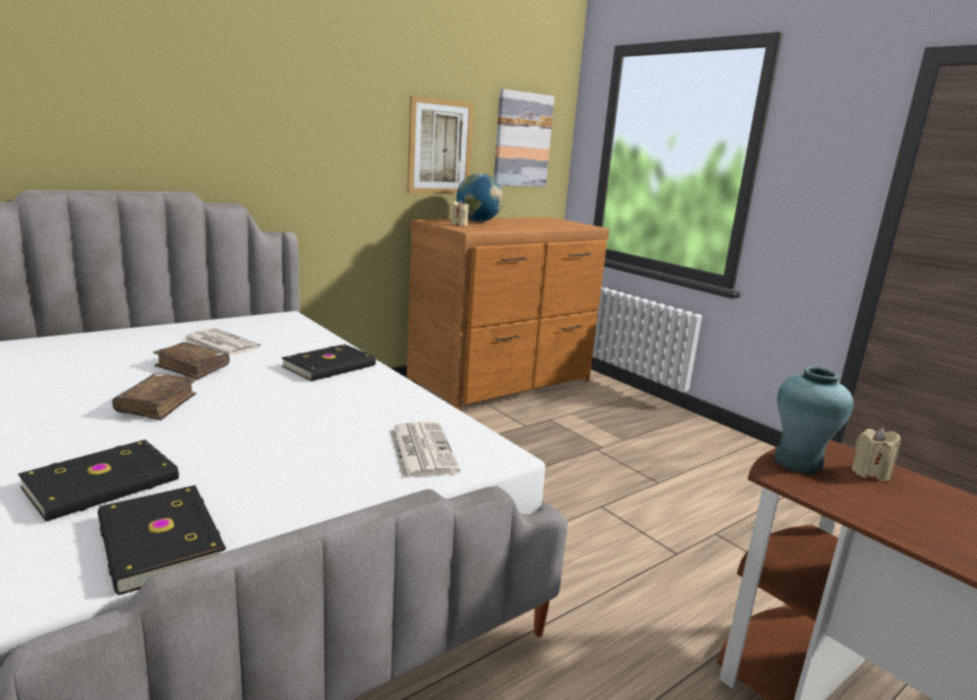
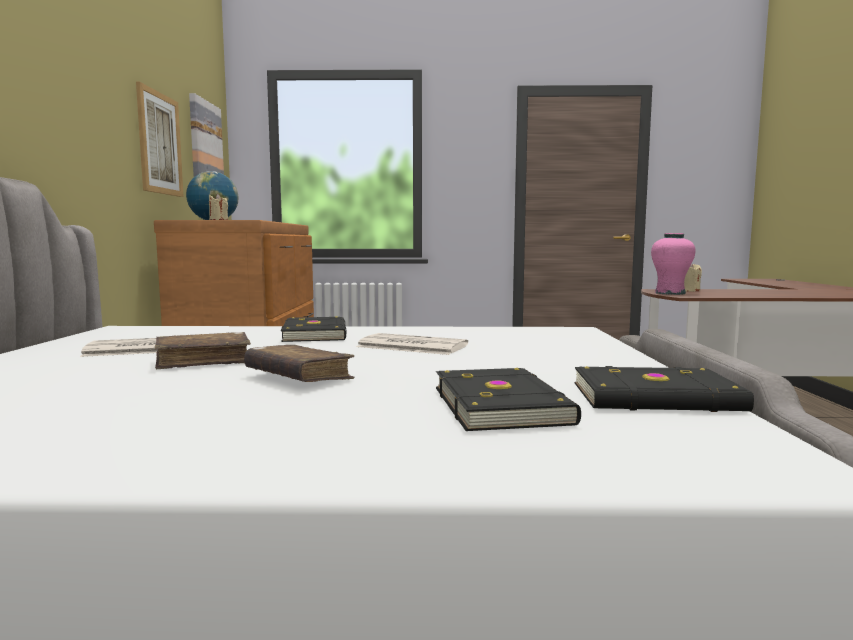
camera: 50 degrees left, 10 degrees down
newspaper [389,422,460,478] -> newspaper moved to [356,333,468,355]
turquoise vase [774,367,854,474] -> pink vase [651,233,695,295]

